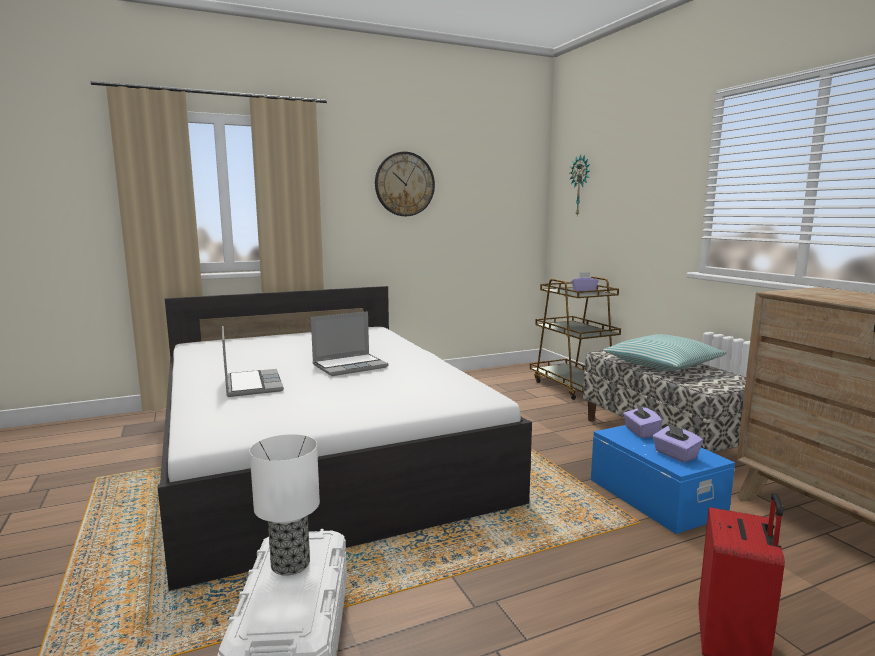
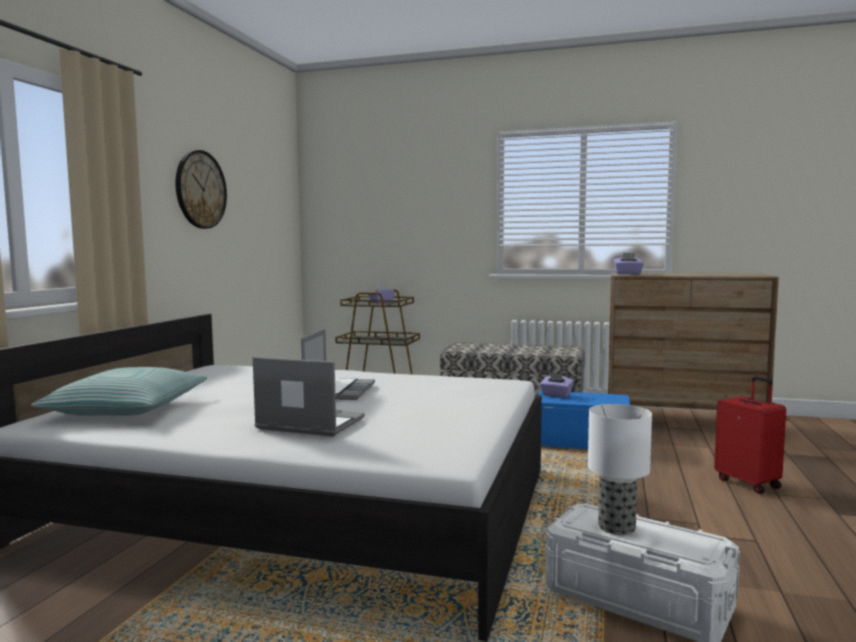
camera: 50 degrees left, 5 degrees down
wall clock [570,154,590,216] -> none
pillow [603,334,727,371] -> pillow moved to [31,367,207,416]
purple tissue box [653,423,703,462] -> purple tissue box moved to [613,253,644,274]

